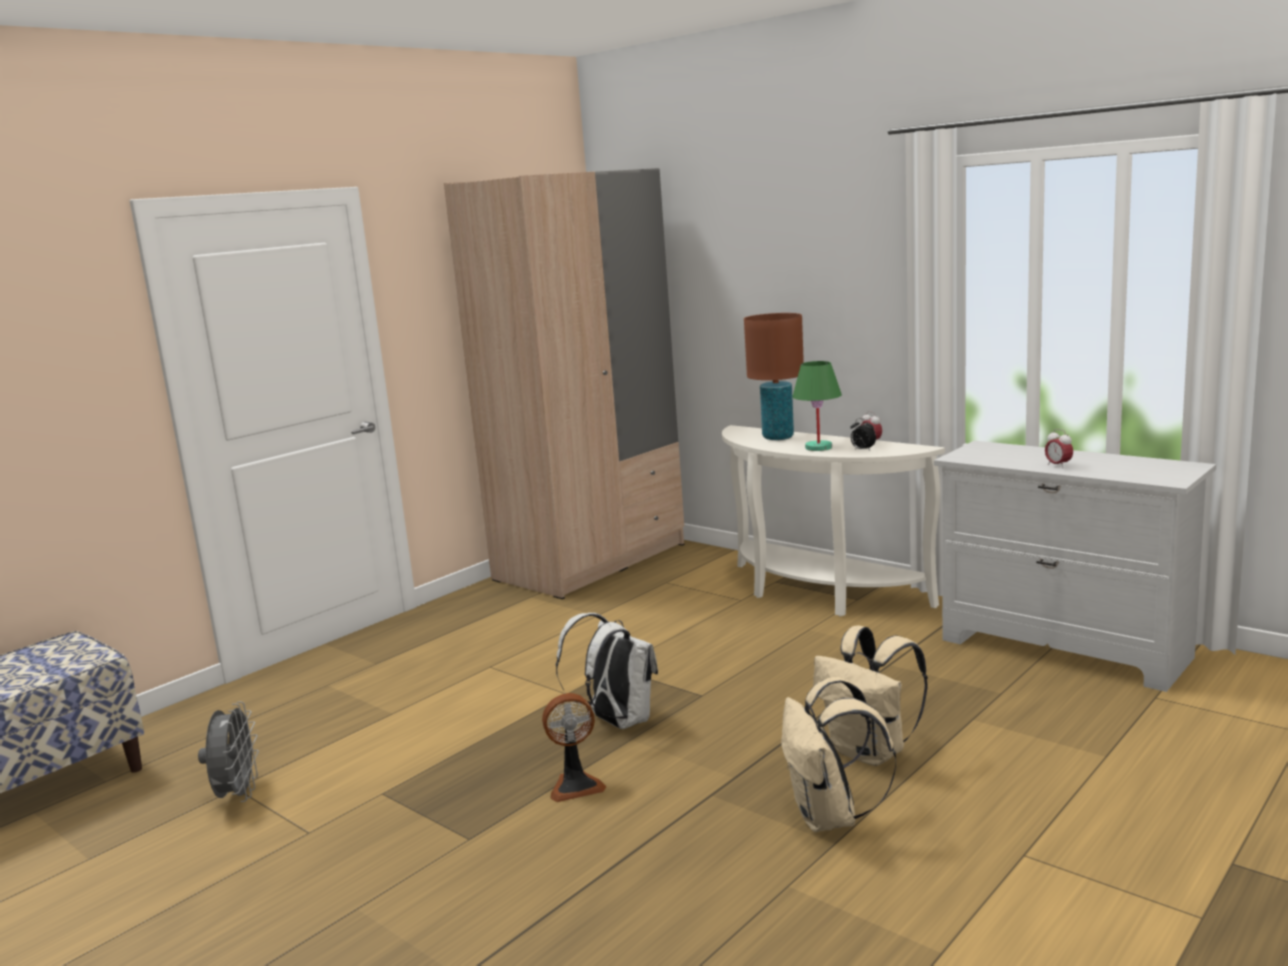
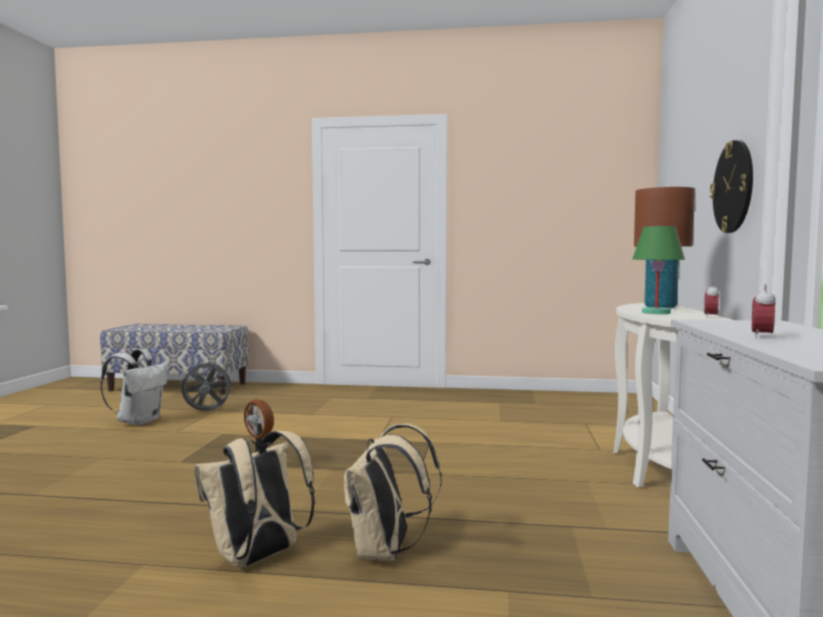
camera: 55 degrees right, 10 degrees down
grey fan [198,701,259,802] -> grey fan turned 150 degrees counterclockwise [180,360,235,411]
beige wardrobe [444,168,684,599] -> none
white backpack [556,613,658,729] -> white backpack moved to [100,349,169,426]
alarm clock [850,418,876,450] -> none
none -> wall clock [710,140,753,233]

